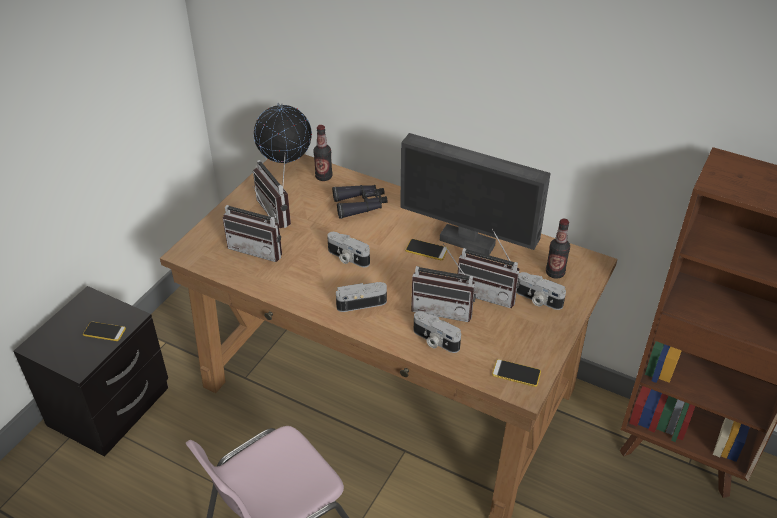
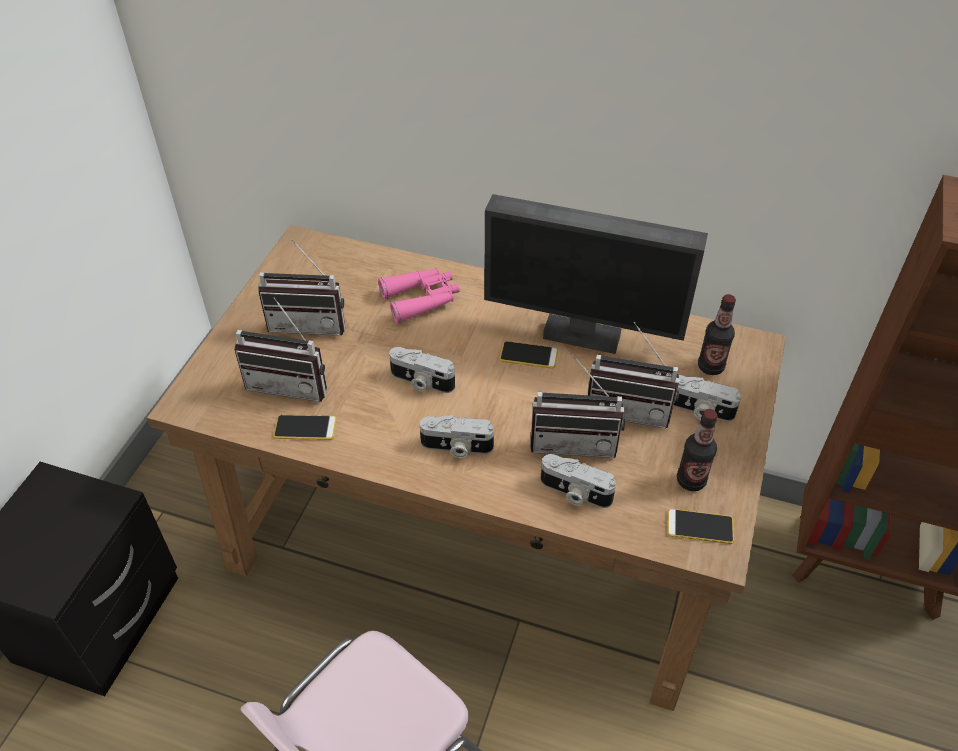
camera: 10 degrees left, 5 degrees up
phone [83,322,126,341] -> phone moved to [273,415,337,440]
radio [253,152,291,228] -> radio turned 45 degrees counterclockwise [258,239,345,336]
globe [254,103,312,164] -> none
bottle [313,125,333,181] -> bottle moved to [677,409,718,491]
black binoculars [332,185,388,219] -> pink binoculars [378,268,460,324]
camera [336,282,387,312] -> camera turned 150 degrees counterclockwise [420,415,494,458]

